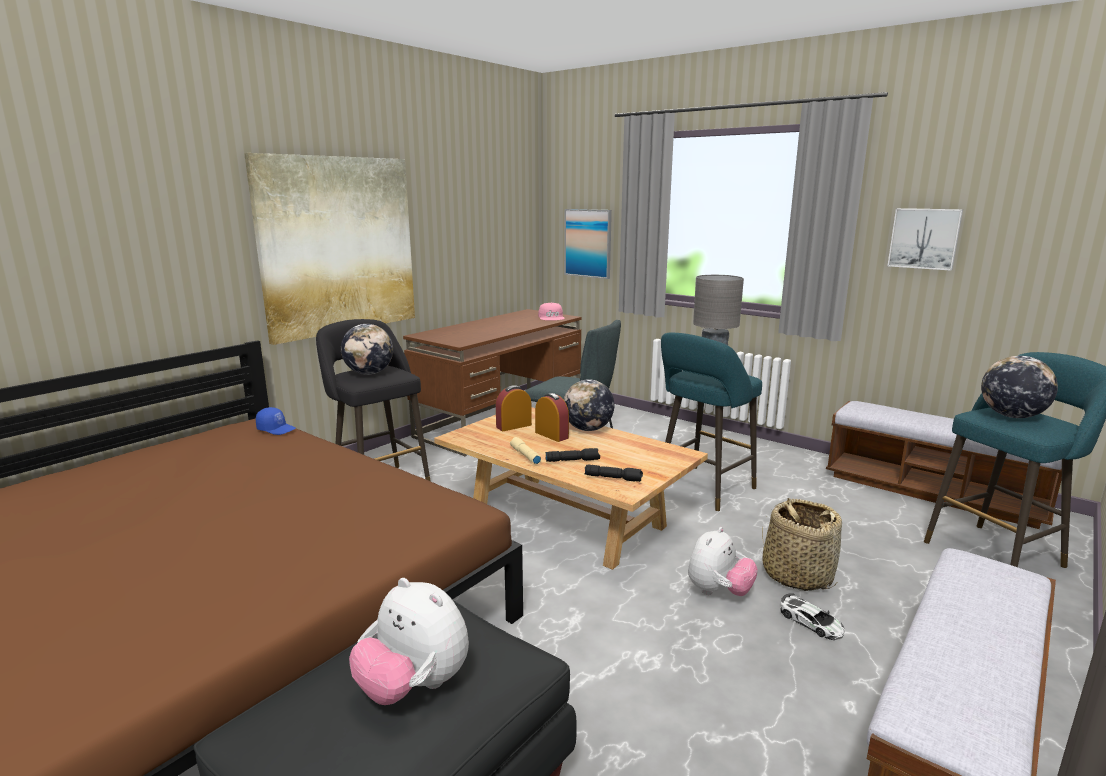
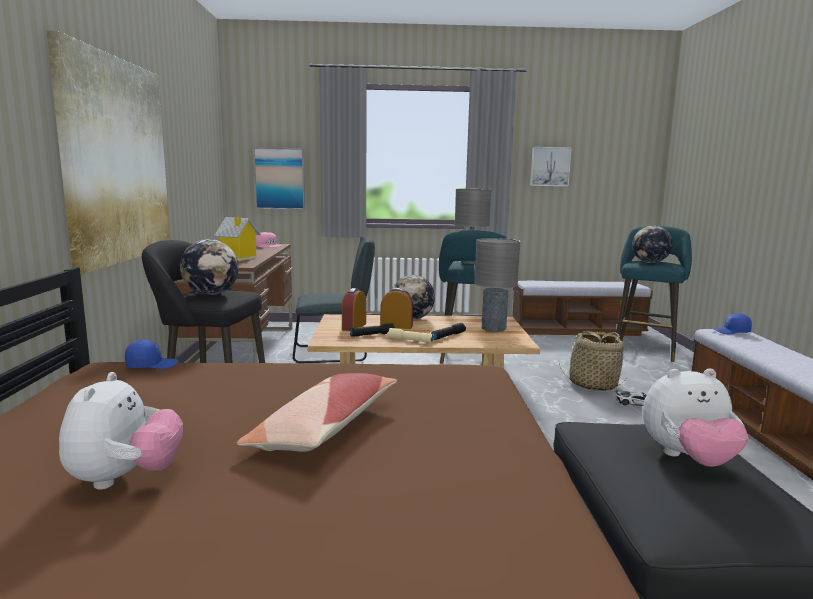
camera: 40 degrees left, 5 degrees down
black flashlight [585,465,643,482] -> black flashlight moved to [350,323,395,337]
plush toy [688,527,758,596] -> plush toy moved to [59,372,183,490]
none -> toy house [214,217,261,261]
none -> pillow [237,373,397,452]
none -> grey table lamp [475,238,520,332]
none -> blue cap [713,313,752,334]

